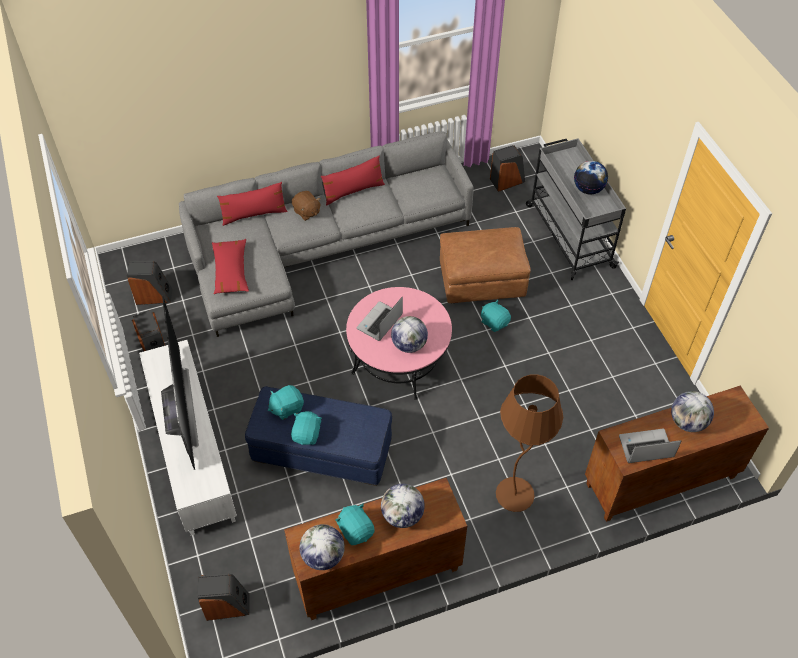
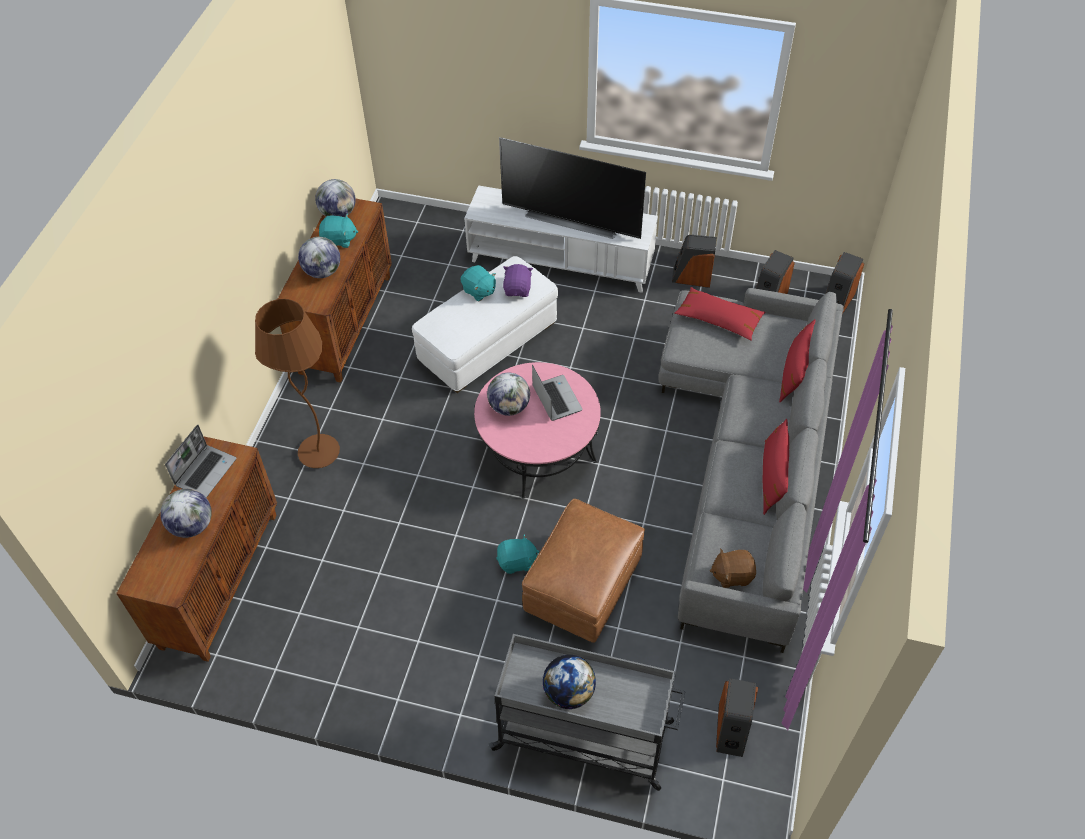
camera: 125 degrees right, 0 degrees up
speaker [198,574,250,621] -> speaker moved to [826,252,864,314]
blue ottoman [245,386,392,486] -> white ottoman [412,256,558,393]
turquoise plush toy [268,385,304,420] -> purple plush toy [503,264,533,297]
brown plush toy [292,191,321,221] -> brown plush toy moved to [710,548,756,588]

